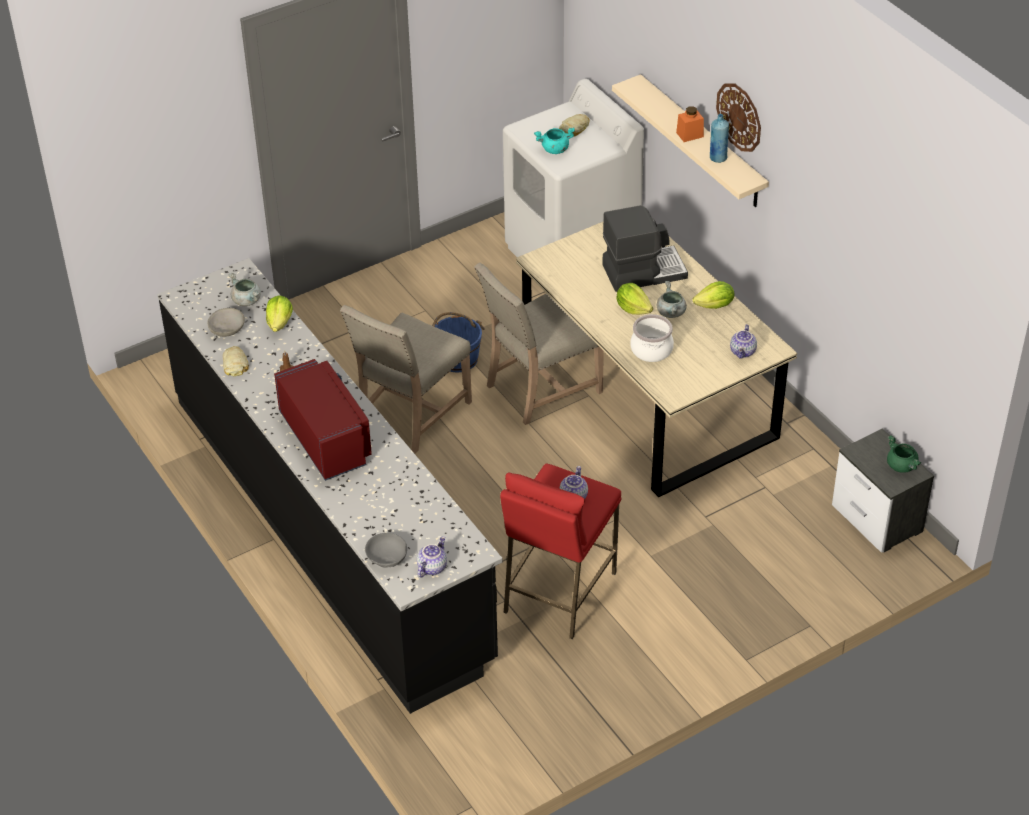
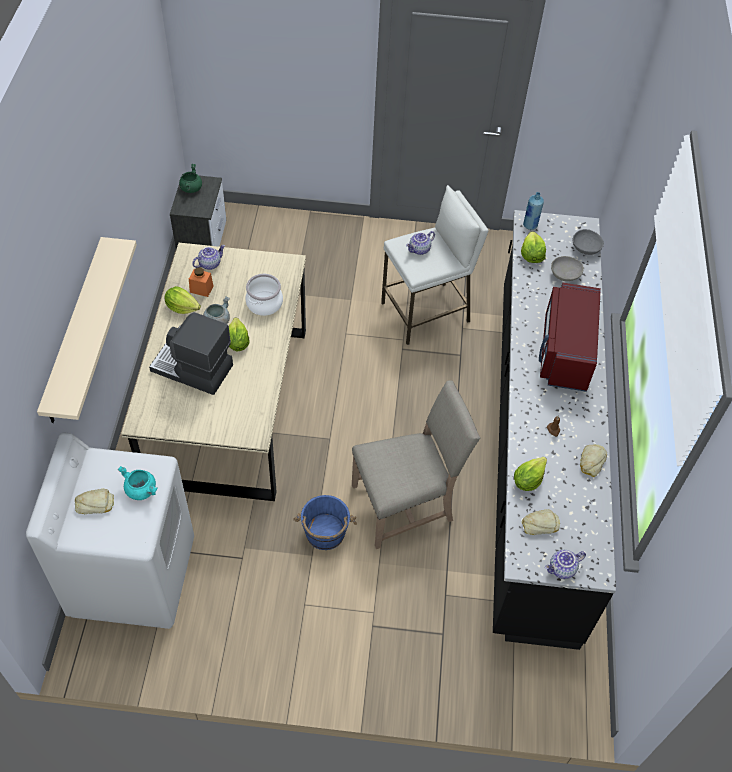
camera: 145 degrees left, 10 degrees up
grey bowl [207,308,245,337] -> grey bowl moved to [551,256,584,281]
grey cooking pot [229,273,261,306] -> bread [522,509,560,535]
teapot [417,536,447,577] -> teapot moved to [545,549,586,579]
beige chair [474,263,604,425] -> none
red stool [500,464,621,639] -> white stool [381,185,489,345]
orange jar [676,106,704,142] -> orange jar moved to [189,267,213,297]
blue bottle [710,114,729,163] -> blue bottle moved to [523,192,544,230]
wall clock [716,83,761,152] -> none
none -> lettuce [521,231,546,263]

